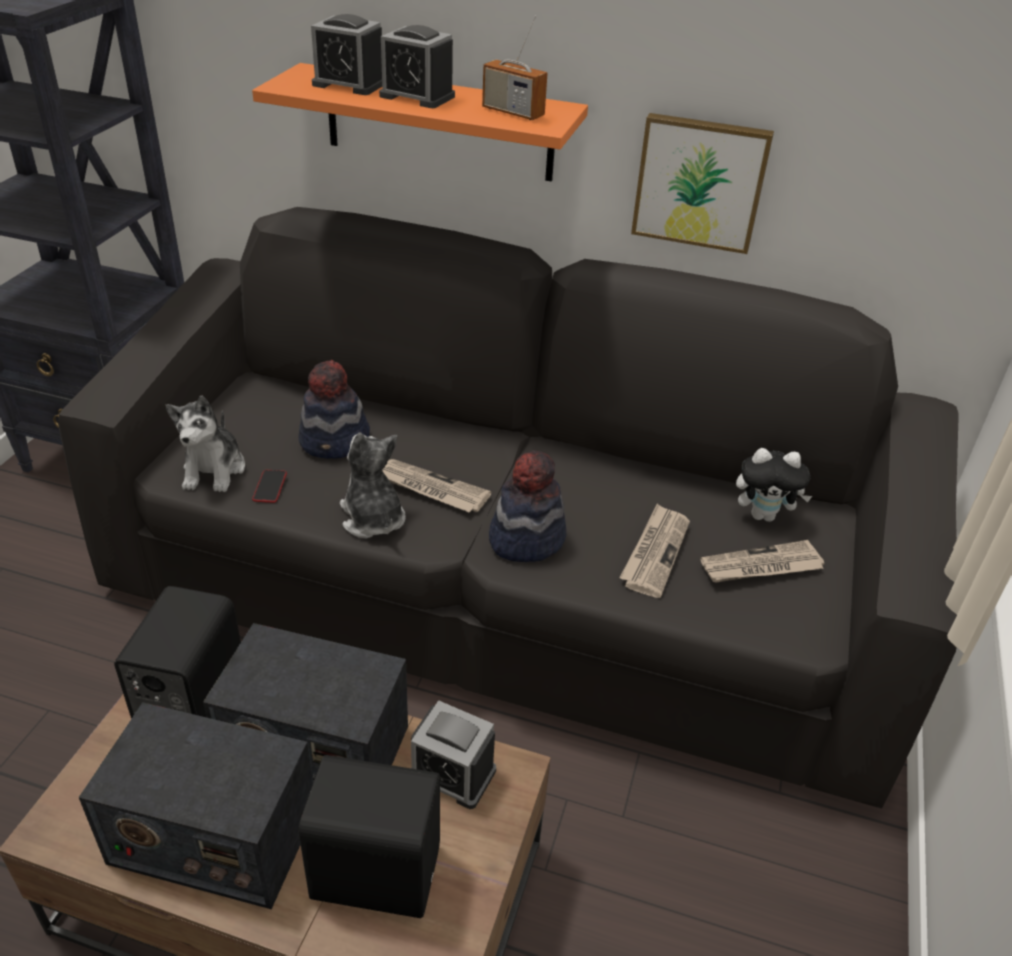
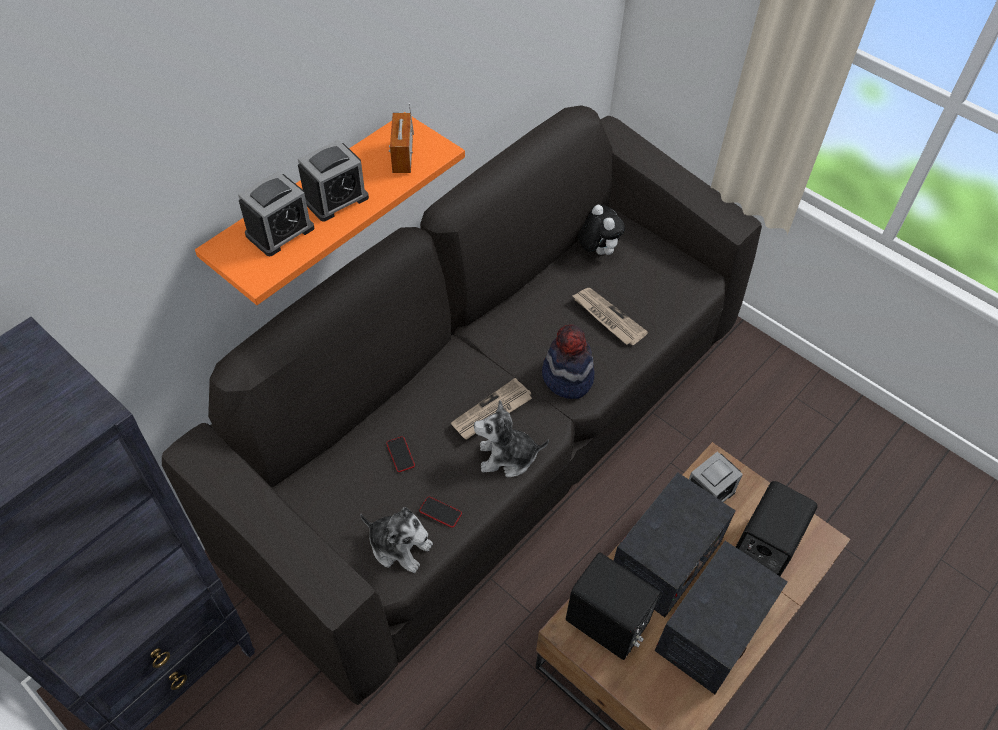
camera: 65 degrees left, 15 degrees up
hat [298,360,370,459] -> phone [386,437,415,472]
radio [482,16,548,120] -> radio turned 120 degrees clockwise [389,103,414,173]
picture [631,113,774,254] -> none
newspaper [700,540,824,582] -> none
plush toy [736,448,812,522] -> plush toy turned 60 degrees counterclockwise [577,205,625,255]

